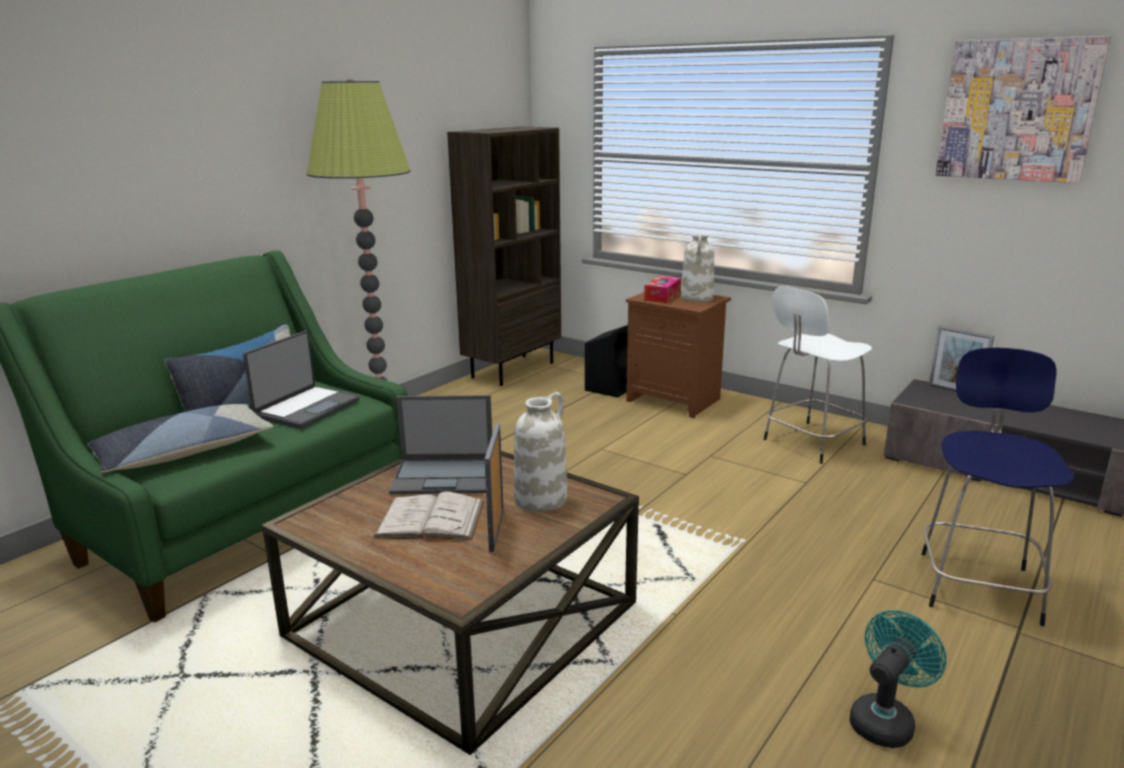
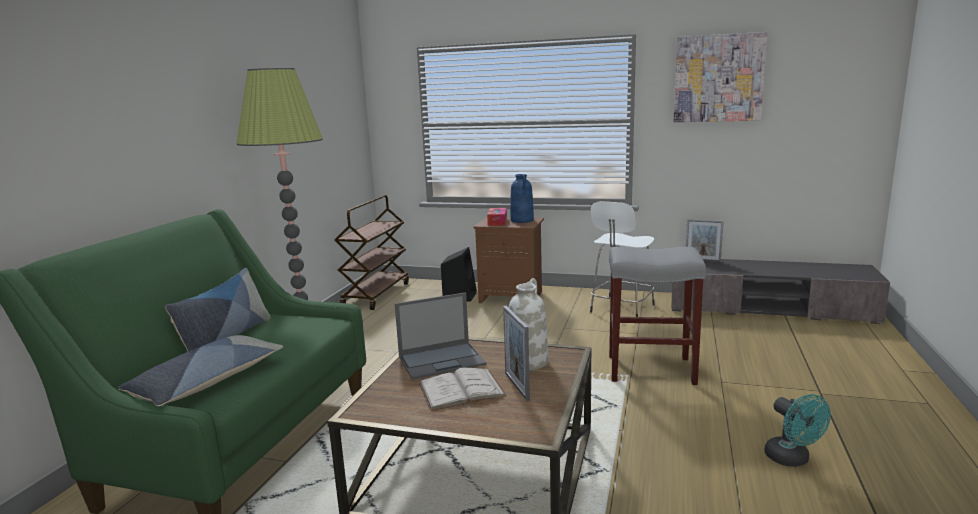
camera: 20 degrees left, 5 degrees down
laptop [243,331,360,429] -> none
brown bookcase [447,126,561,386] -> brown cart [334,195,409,310]
white vase [681,233,714,302] -> blue vase [510,174,534,223]
turquoise fan [850,610,947,748] -> turquoise fan turned 135 degrees clockwise [764,394,831,467]
blue stool [922,348,1074,626] -> none
none -> grey stool [609,247,706,385]

